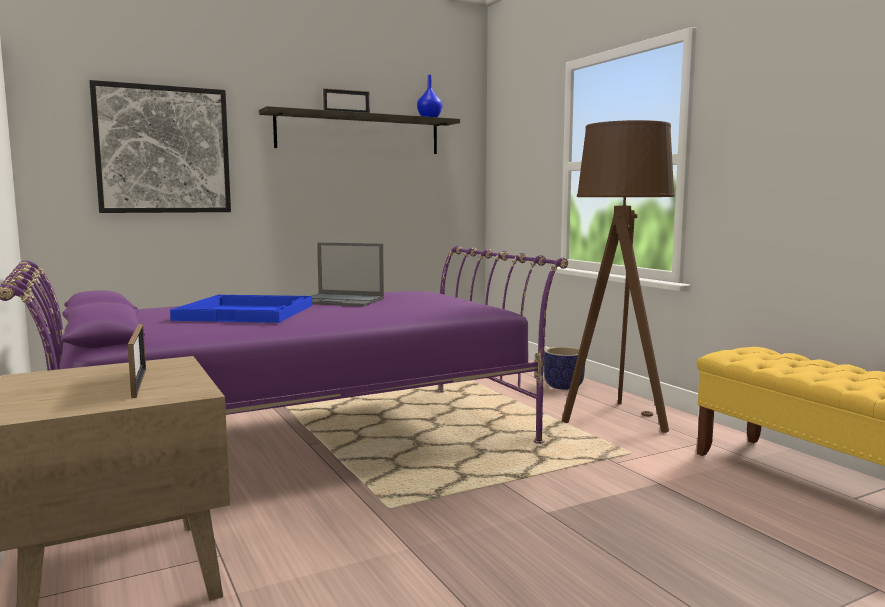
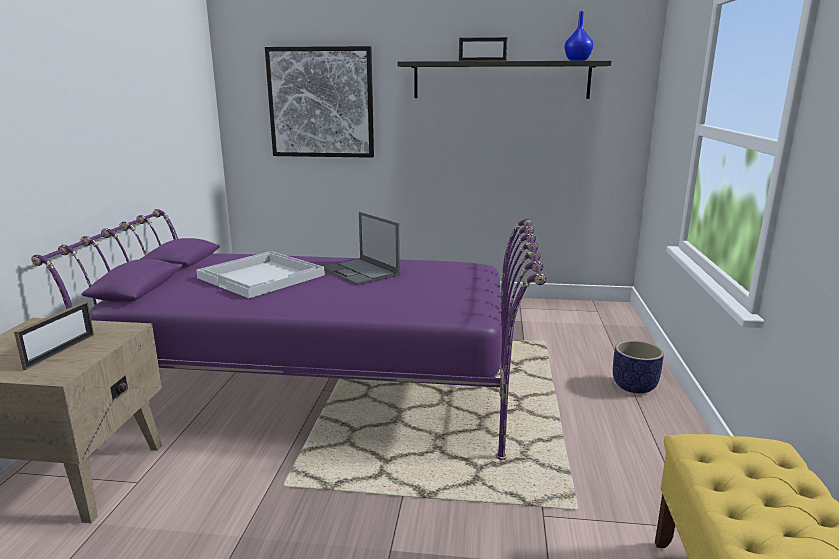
camera: 35 degrees right, 10 degrees up
blue tray [170,295,312,323] -> white tray [196,251,325,298]
brown floor lamp [562,120,675,433] -> none

